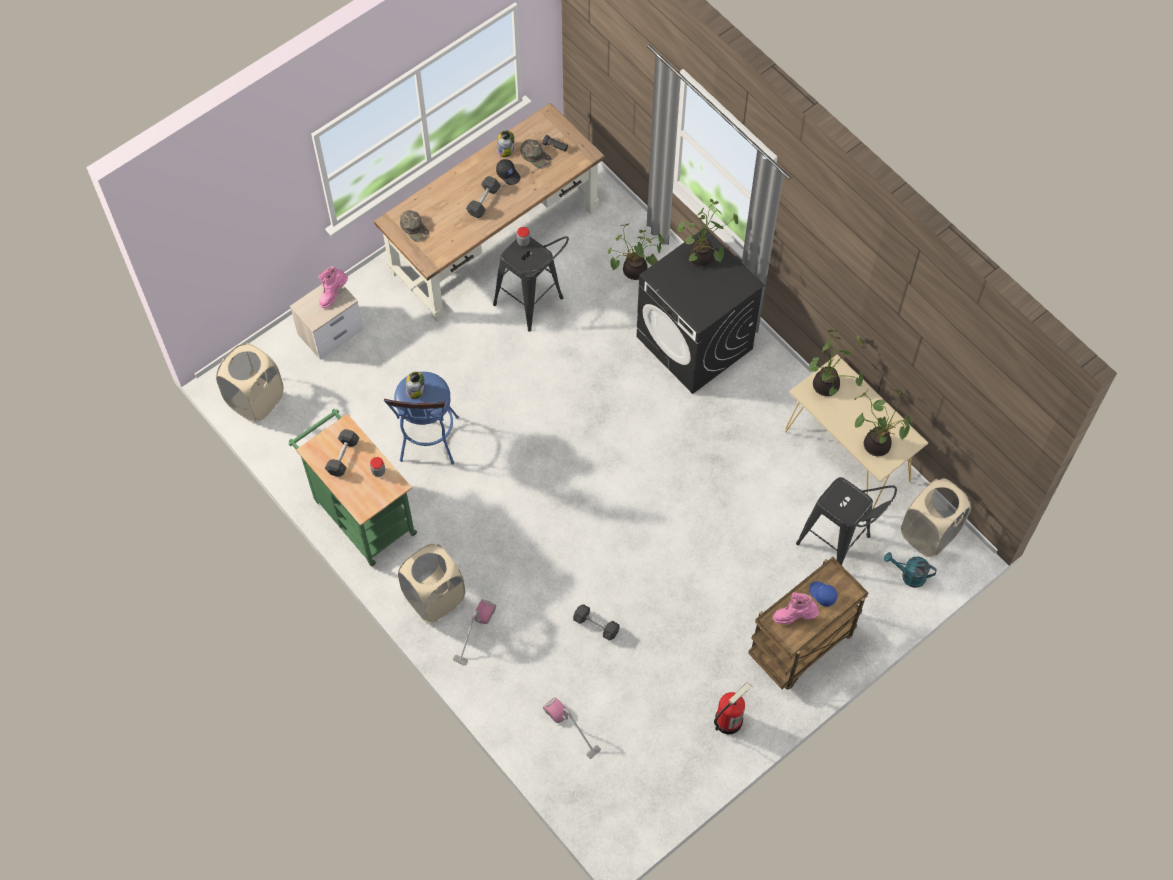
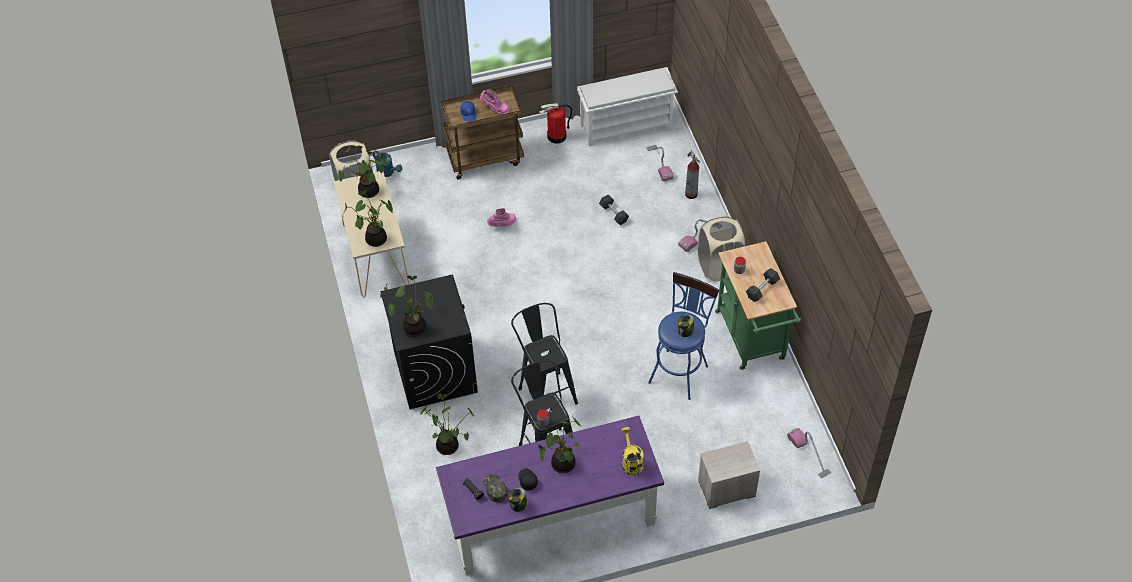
camera: 155 degrees left, 10 degrees down
beige laundry basket [216,343,284,422] -> vacuum cleaner [787,428,831,478]
pink boot [318,266,348,308] -> pink boot moved to [487,208,516,227]
brown desk [374,103,604,322] -> purple desk [436,416,664,575]
green cap [400,210,430,242] -> yellow watering can [622,427,644,475]
grey dumbbell [466,176,501,218] -> potted plant [533,417,581,473]
black stool [796,477,897,565] -> black stool moved to [511,303,578,405]
none -> white shoe rack [577,67,678,146]
none -> fire extinguisher [685,150,700,199]

